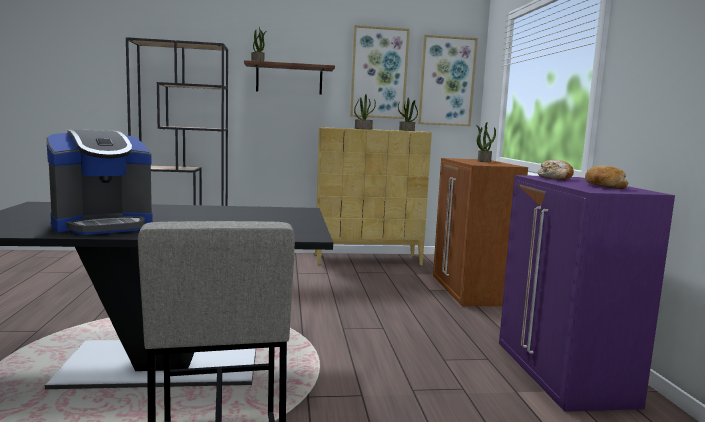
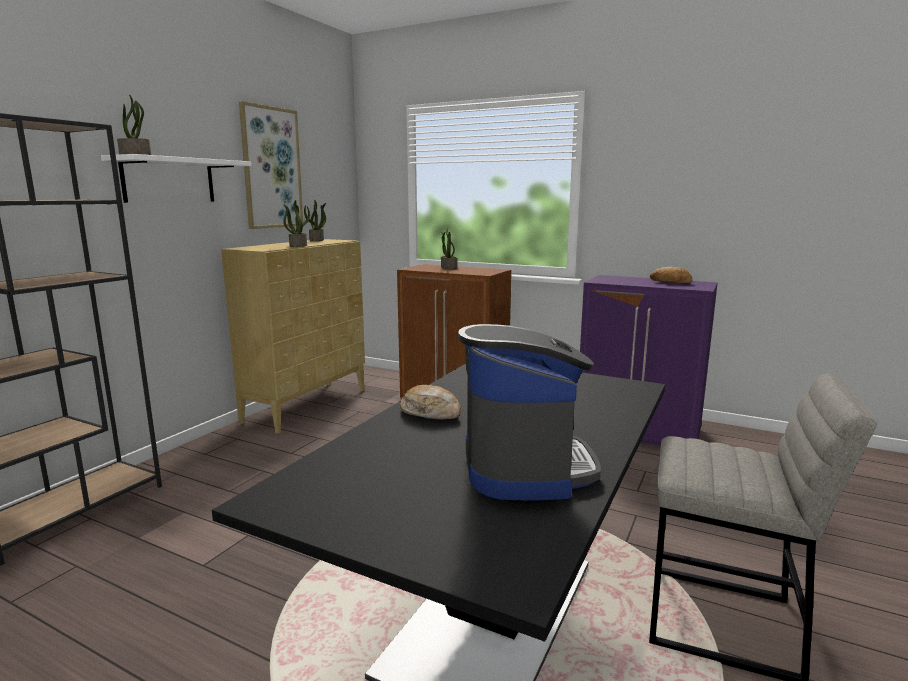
camera: 55 degrees left, 5 degrees up
brown shelf [244,60,335,95] -> white shelf [101,154,251,203]
picture [418,35,478,126] -> none
bread [538,160,574,179] -> bread moved to [400,385,461,420]

